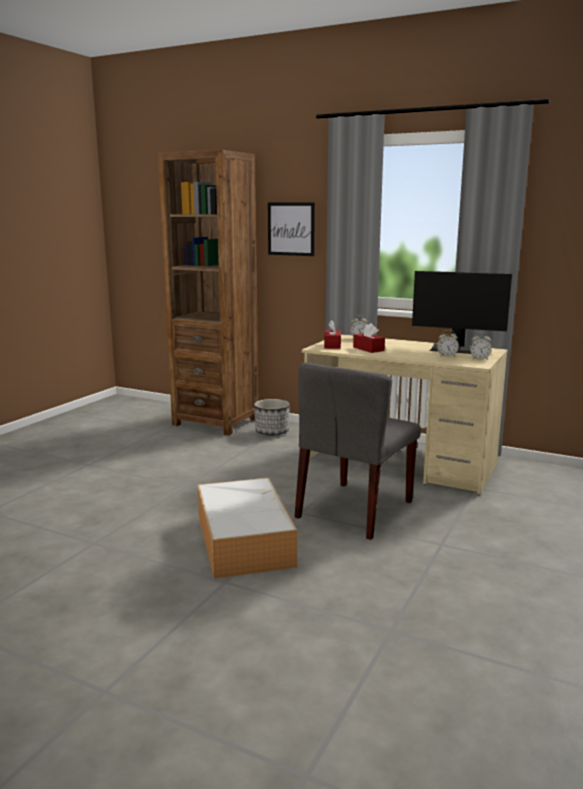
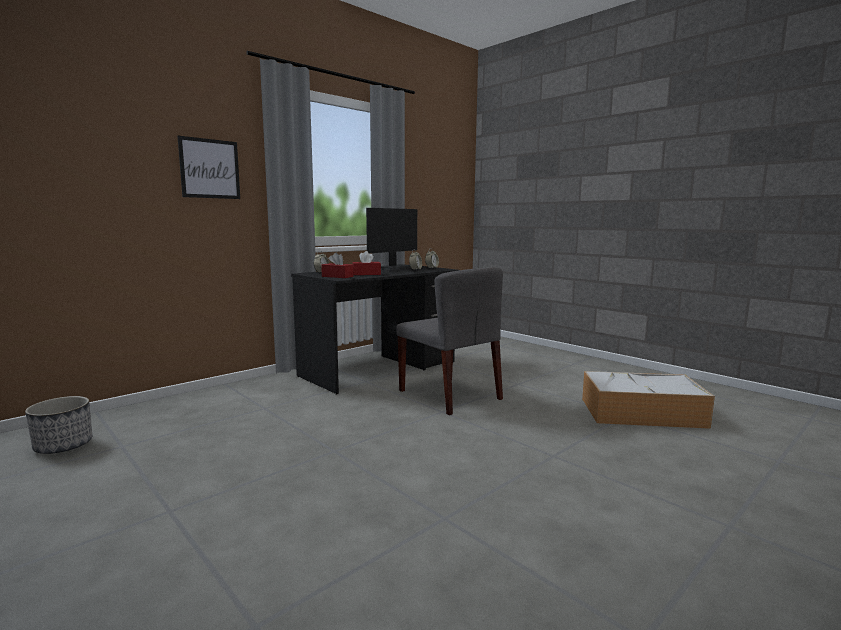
camera: 70 degrees left, 5 degrees down
brown bookcase [158,150,258,435] -> none
storage box [197,478,297,579] -> storage box moved to [582,371,715,429]
planter [254,399,290,436] -> planter moved to [25,396,92,454]
beige desk [302,334,508,495] -> black desk [291,266,459,395]

